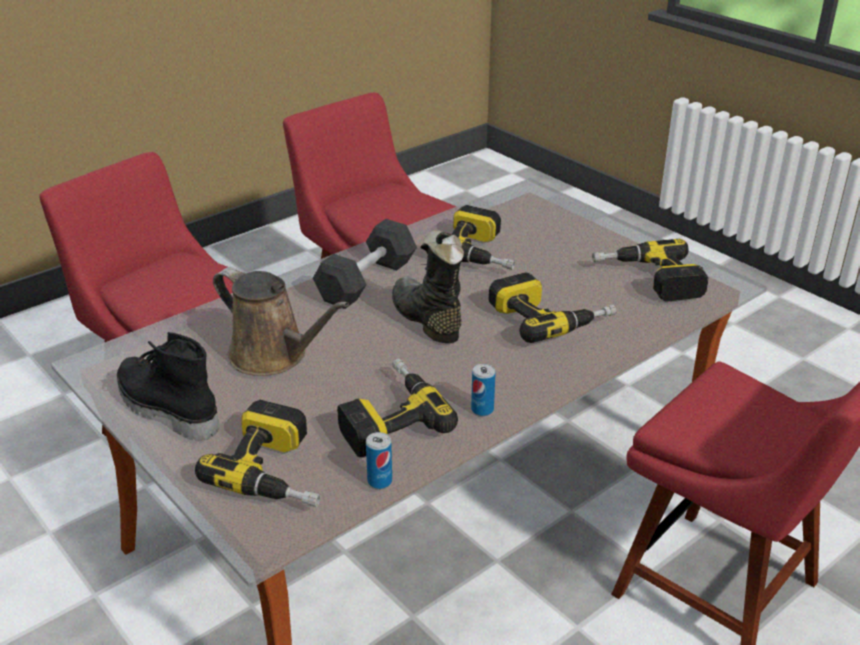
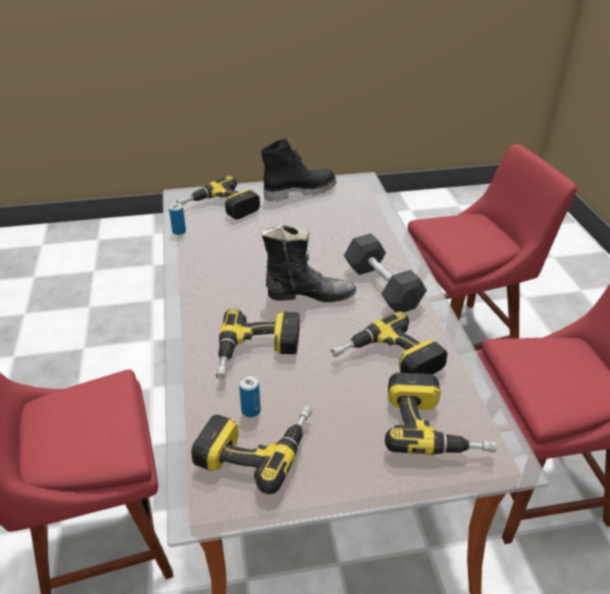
camera: 120 degrees right, 5 degrees up
brown watering can [213,267,349,376] -> none
power drill [337,358,458,457] -> power drill moved to [385,373,497,455]
can [471,364,496,416] -> can moved to [239,375,261,418]

